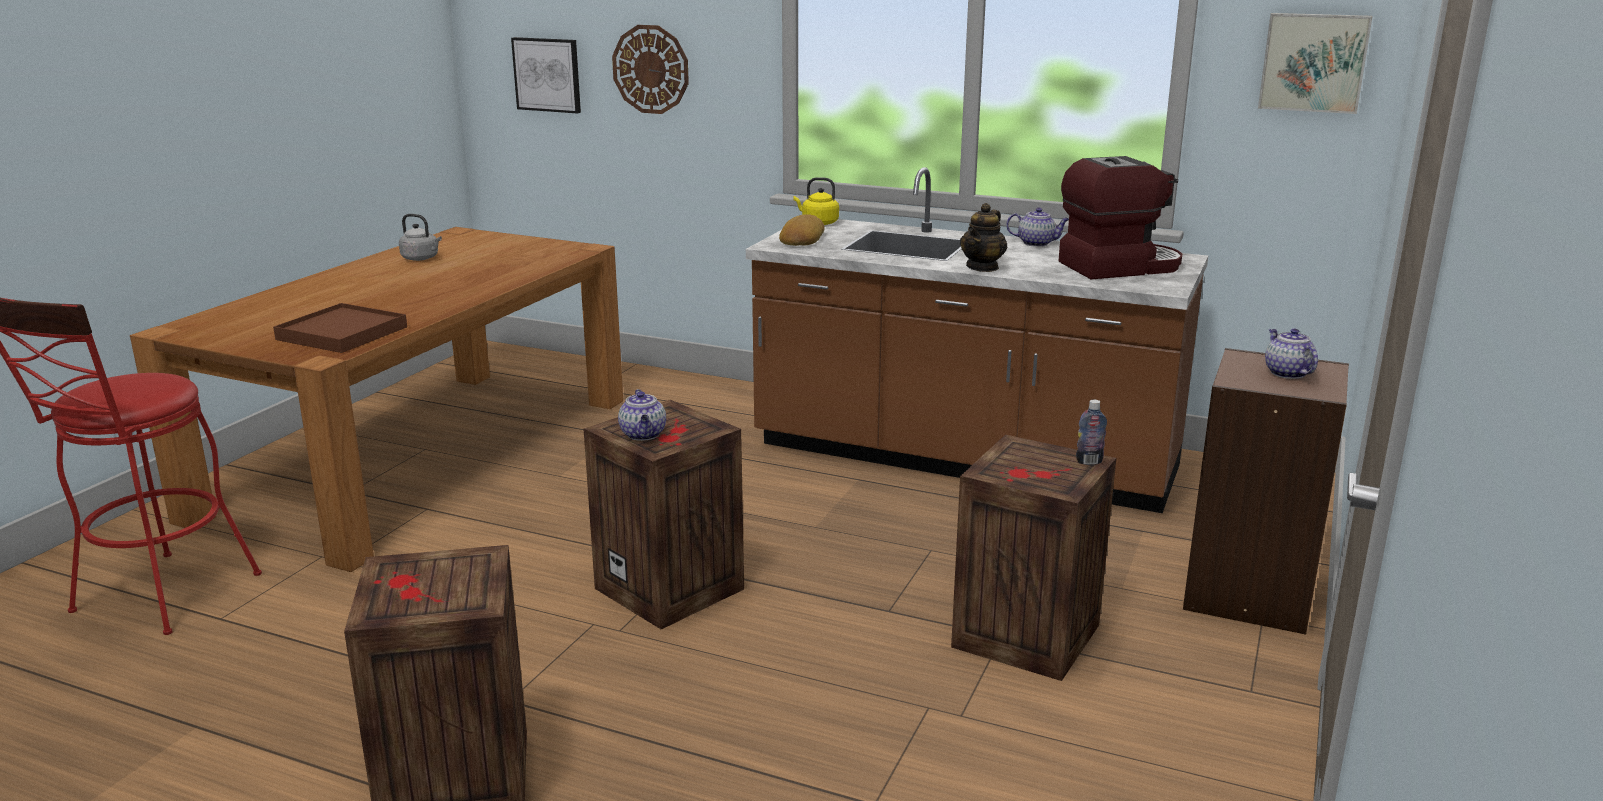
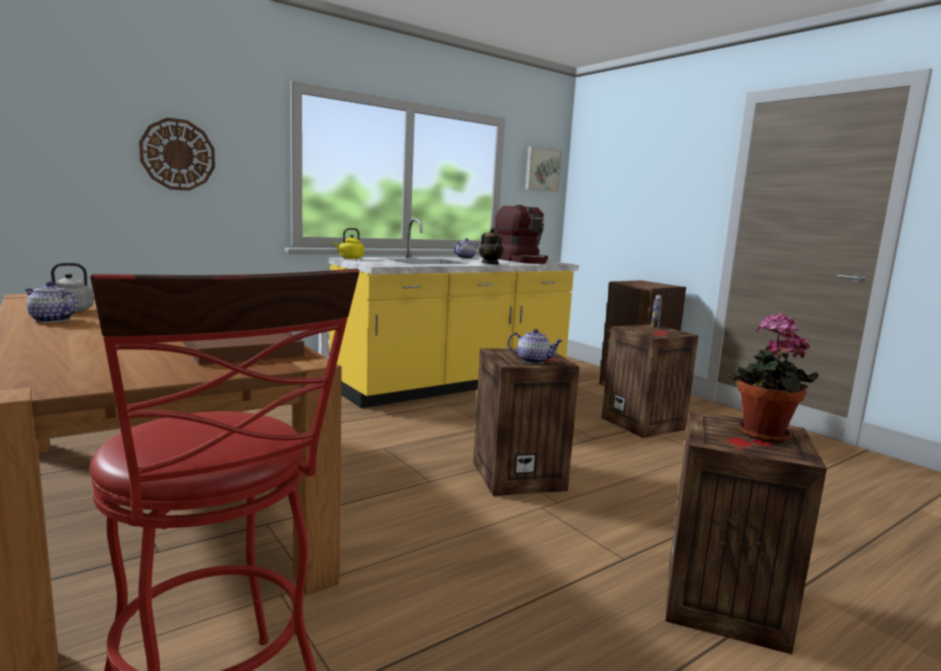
camera: 60 degrees left, 10 degrees down
picture [511,37,581,113] -> none
brown counter [746,167,1208,513] -> yellow counter [329,218,579,408]
bread [779,214,825,246] -> none
coffee machine [1059,156,1182,279] -> coffee machine turned 135 degrees clockwise [495,205,548,264]
teapot [1265,329,1318,379] -> teapot moved to [24,281,78,323]
none -> potted plant [729,313,819,443]

